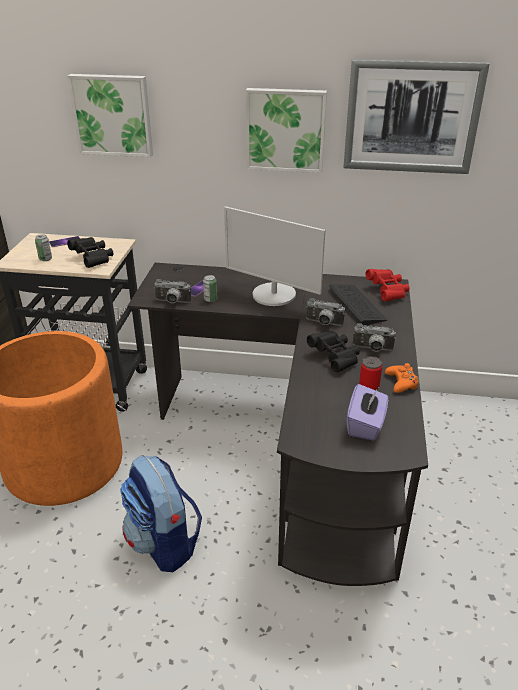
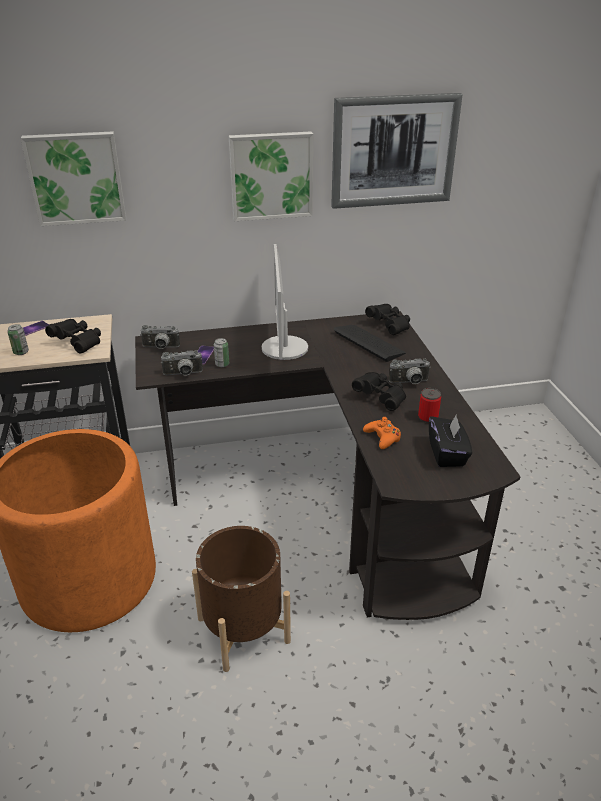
camera: 20 degrees left, 0 degrees up
backpack [120,455,202,572] -> brown planter [192,526,291,672]
monitor [224,206,325,306] -> monitor turned 75 degrees clockwise [262,244,308,360]
camera [306,298,345,326] -> camera moved to [141,325,180,349]
purple tissue box [347,384,388,441] -> black tissue box [429,415,472,467]
red binoculars [366,269,410,301] -> black binoculars [365,304,410,335]
orange game controller [385,363,419,393] -> orange game controller moved to [363,417,401,449]

